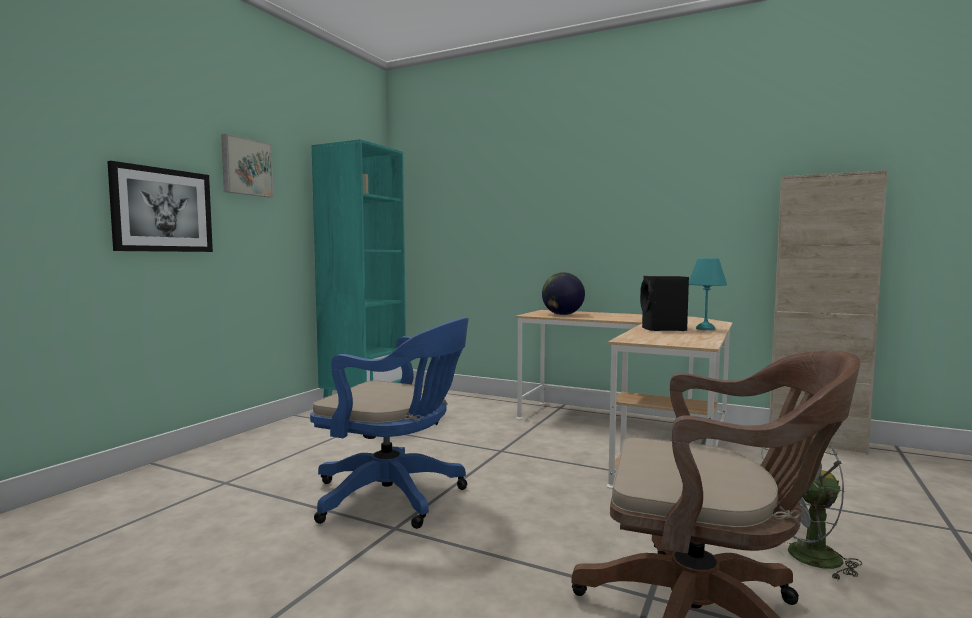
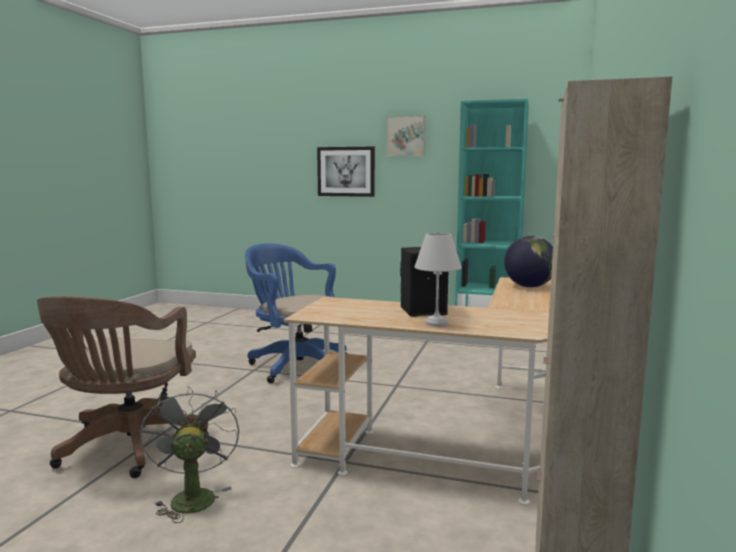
camera: 80 degrees right, 5 degrees up
blue office chair [310,317,469,529] -> blue office chair turned 120 degrees clockwise [245,243,347,383]
turquoise table lamp [689,258,727,330] -> white table lamp [414,233,462,327]

